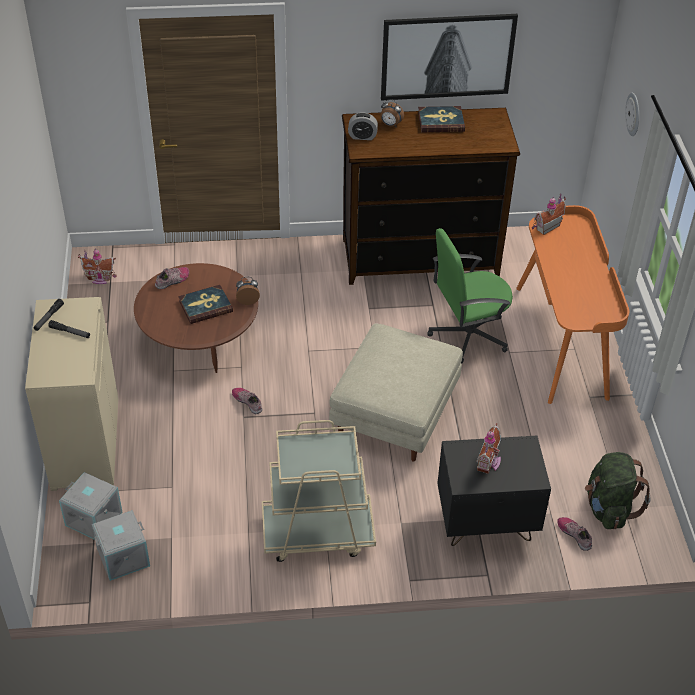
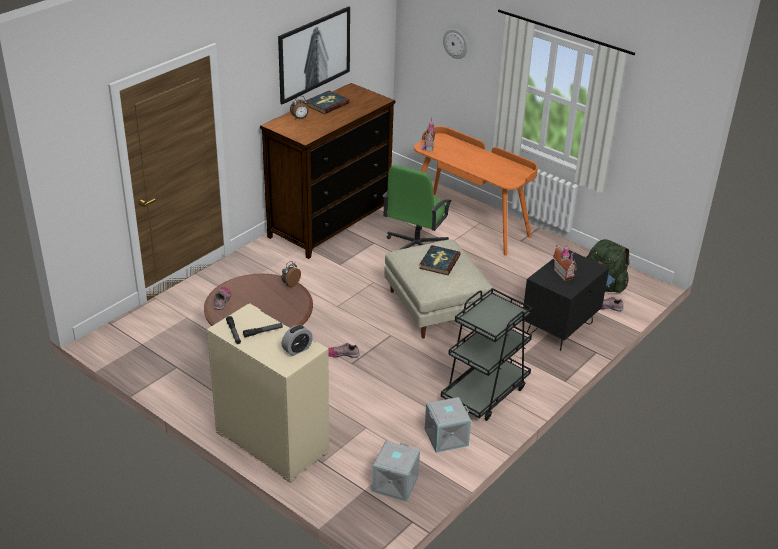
camera: 45 degrees left, 10 degrees down
grey storage box [59,472,123,540] -> grey storage box moved to [425,397,471,453]
toy house [78,248,116,284] -> none
book [178,285,233,324] -> book moved to [419,245,461,275]
beige cart [262,420,376,562] -> black cart [441,288,532,421]
alarm clock [348,112,378,140] -> alarm clock moved to [282,325,313,356]

